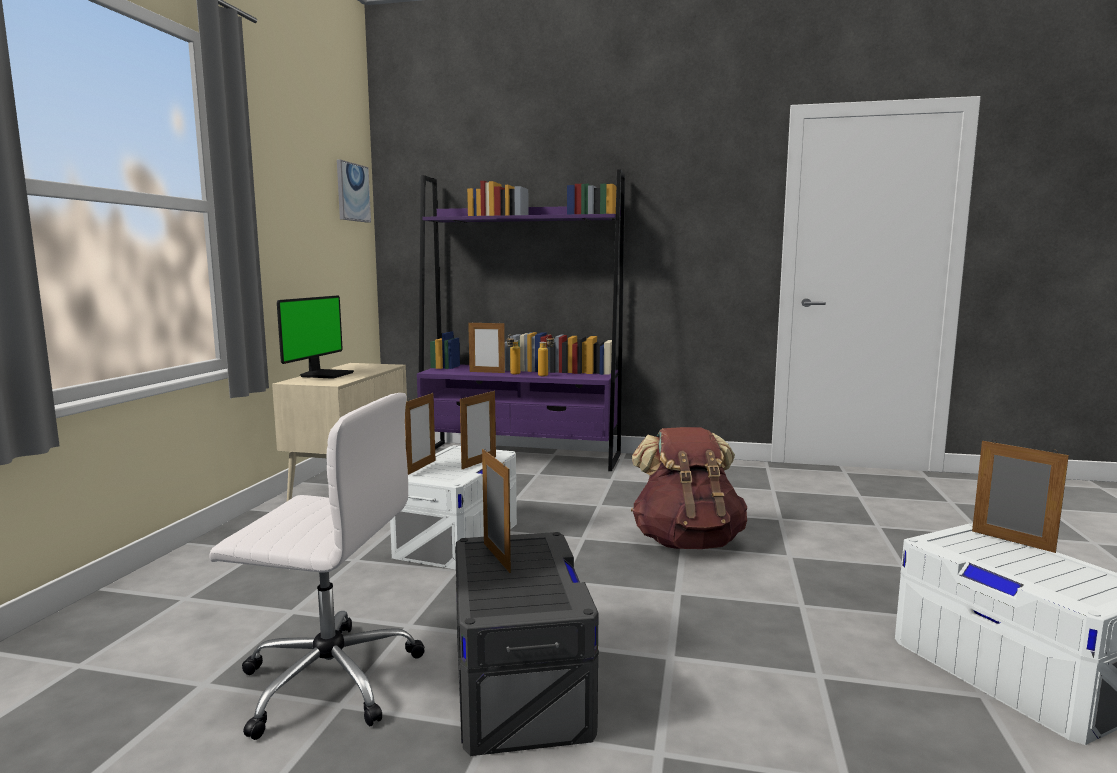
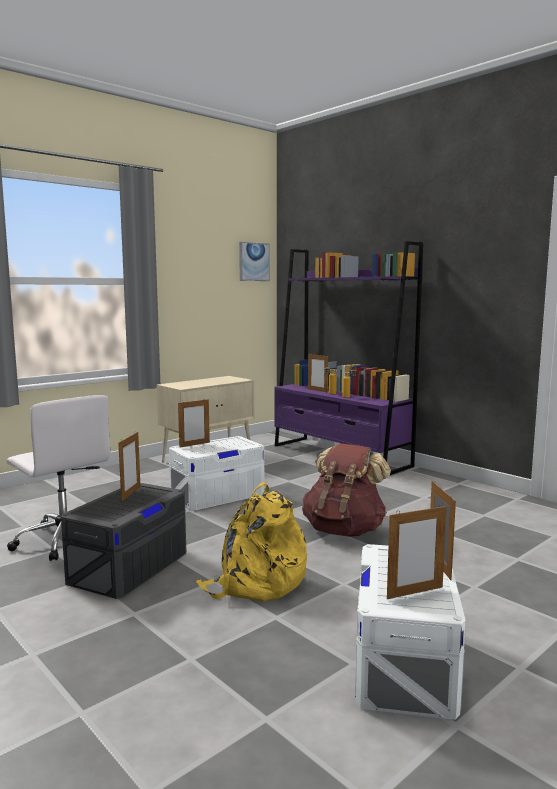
camera: 35 degrees right, 0 degrees up
monitor [277,295,354,379] -> none
picture frame [460,390,496,469] -> picture frame moved to [387,504,447,599]
none -> yellow backpack [195,482,307,602]

